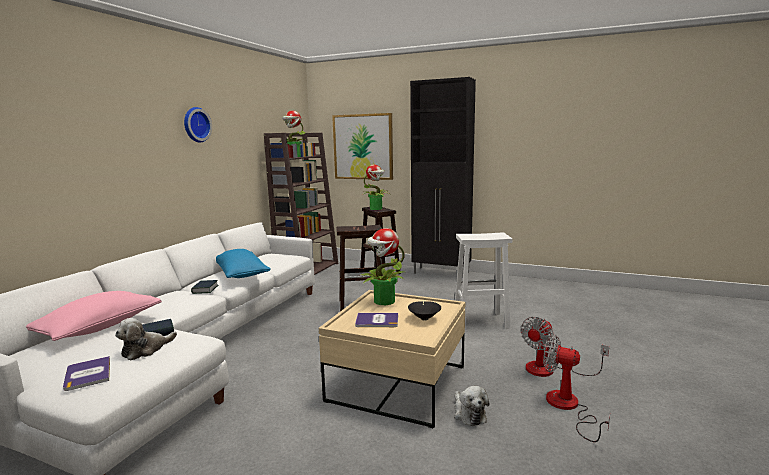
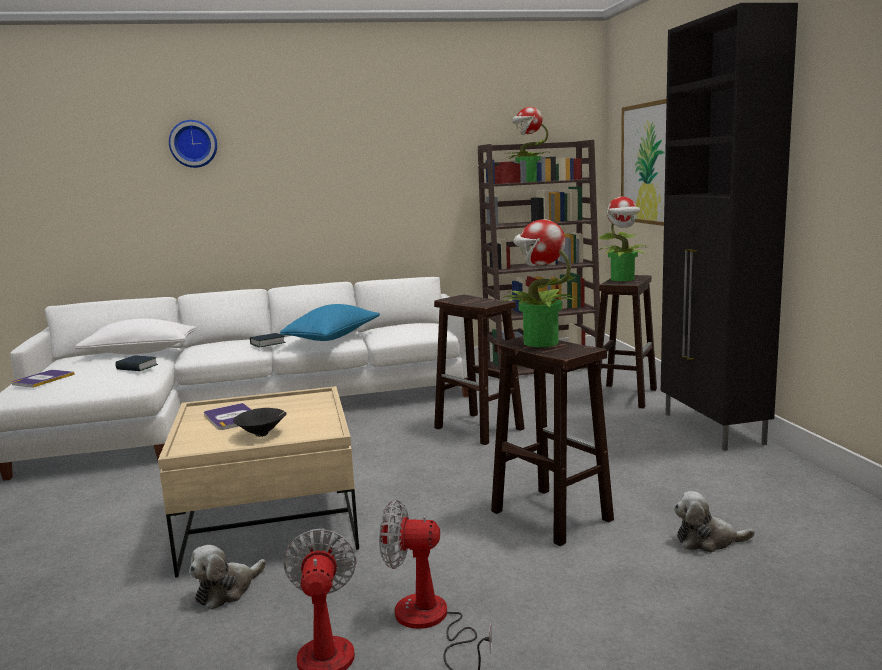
camera: 55 degrees right, 0 degrees up
pink pillow [26,291,162,341] -> white pillow [75,318,196,354]
plush toy [115,318,177,361] -> plush toy moved to [674,491,755,553]
wall clock [184,107,212,143] -> wall clock moved to [169,120,217,168]
potted plant [359,228,405,305] -> potted plant moved to [500,219,577,347]
white stool [455,232,512,328] -> brown stool [491,336,614,546]

